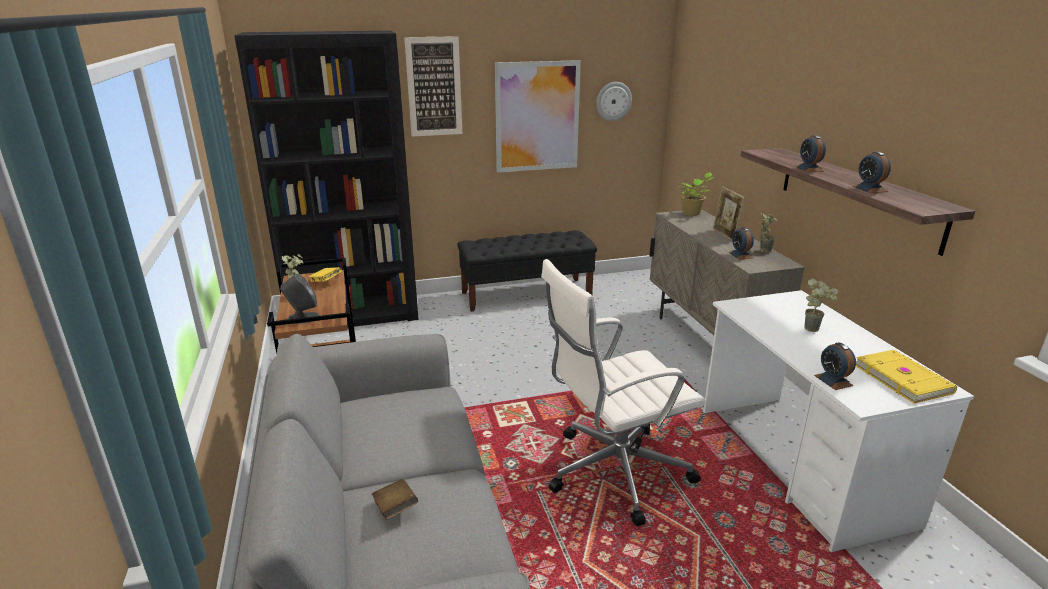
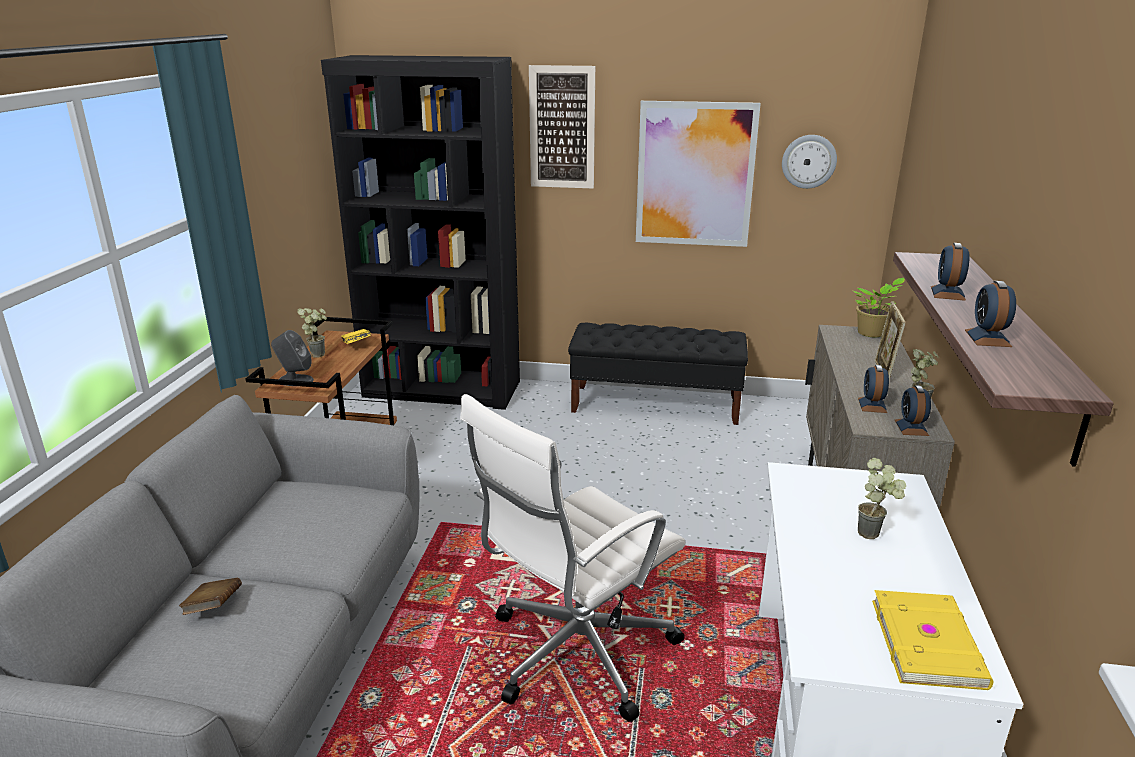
camera: 25 degrees right, 0 degrees up
white office chair [541,259,706,527] -> white office chair turned 45 degrees counterclockwise [460,394,685,722]
alarm clock [814,342,856,390] -> alarm clock moved to [895,385,931,436]

